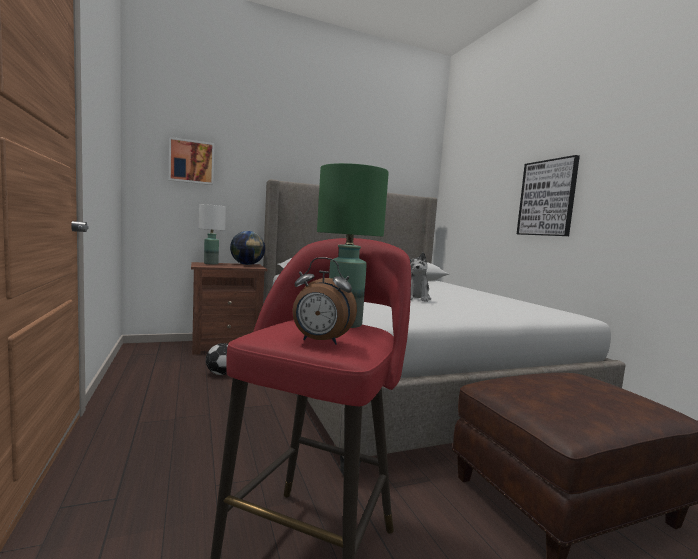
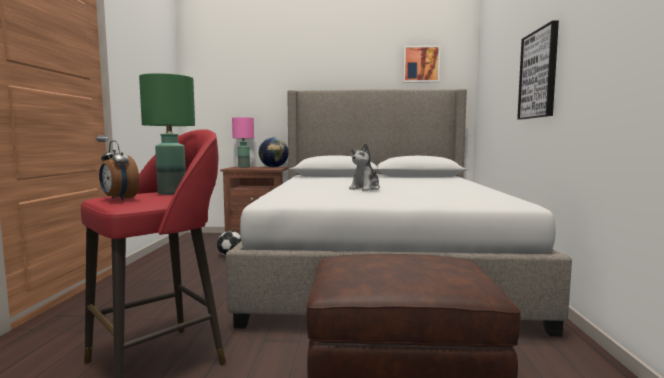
camera: 25 degrees right, 0 degrees up
picture [169,137,214,185] -> picture moved to [403,45,440,83]
white table lamp [199,204,226,264] -> pink table lamp [232,117,254,168]

